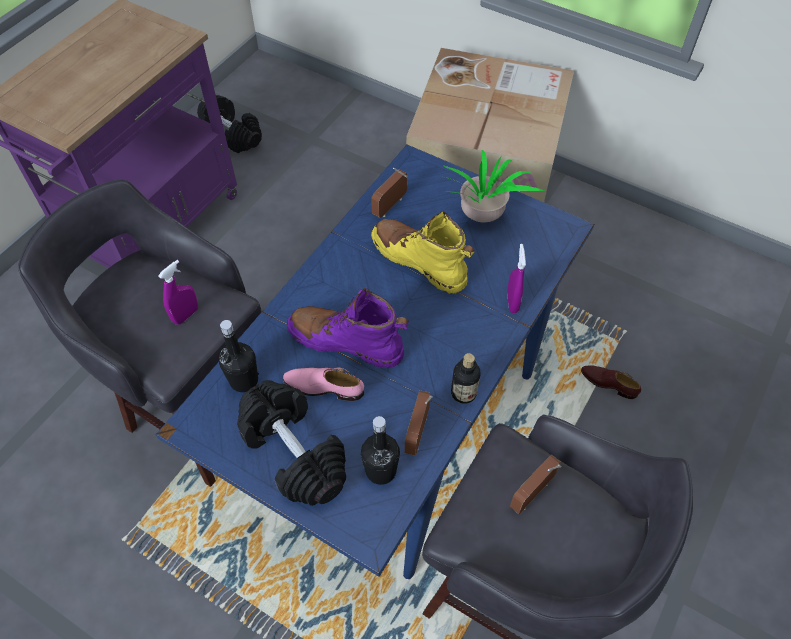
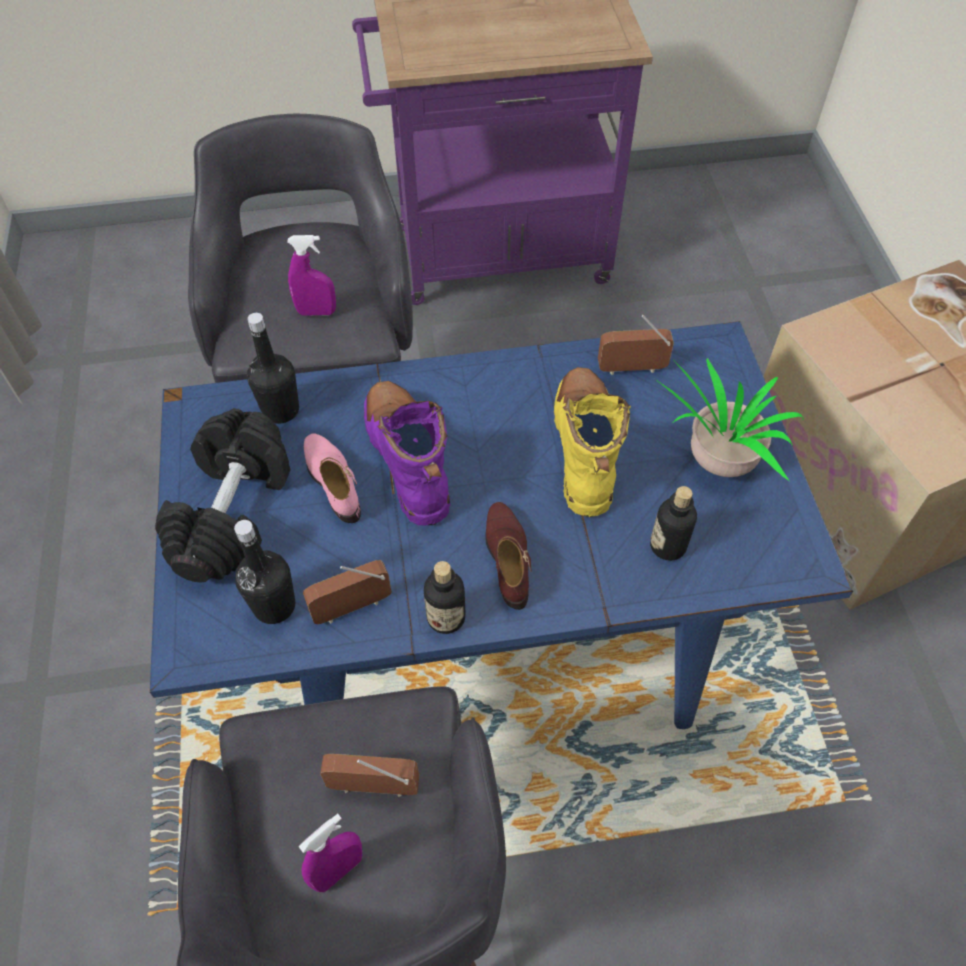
camera: 50 degrees right, 0 degrees up
black dumbbell [197,95,262,153] -> none
purple spray bottle [507,244,526,313] -> purple spray bottle moved to [298,814,362,892]
brown shoe [581,365,641,399] -> brown shoe moved to [485,502,532,610]
none -> bottle [650,486,697,561]

